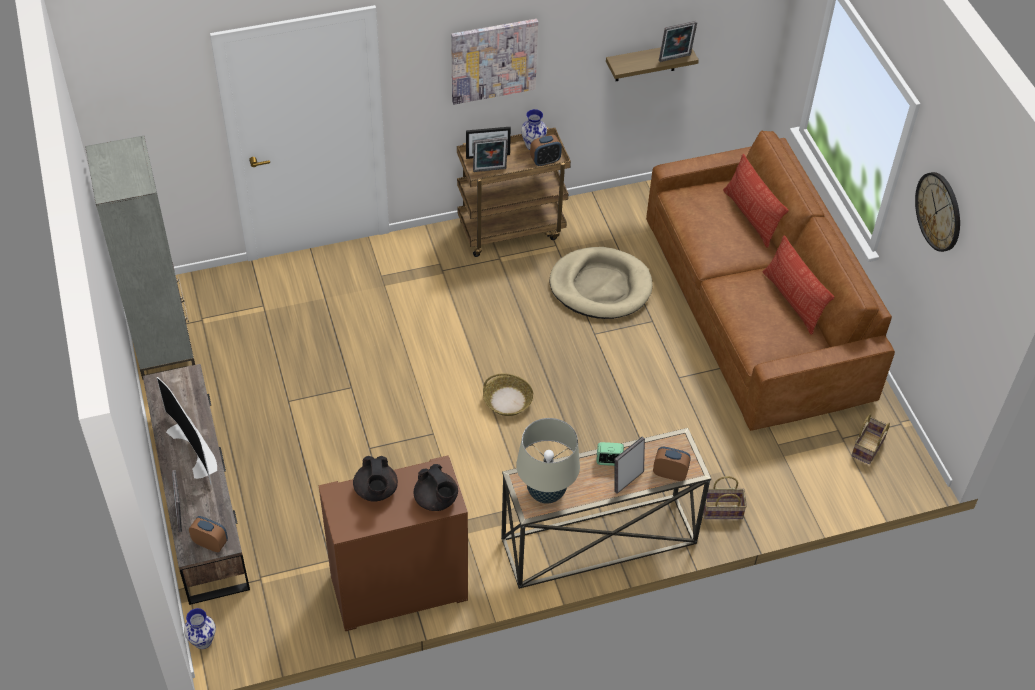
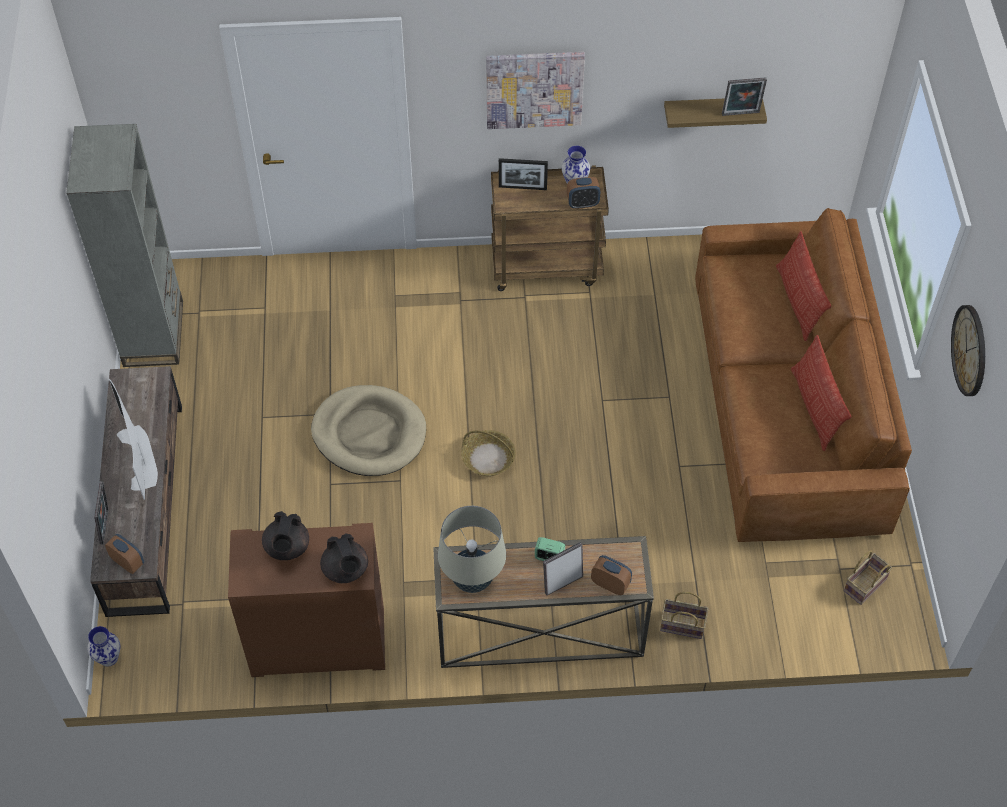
camera: 15 degrees right, 5 degrees up
picture frame [473,137,508,172] -> none
beige dog bed [550,247,652,319] -> beige dog bed moved to [311,385,426,476]

